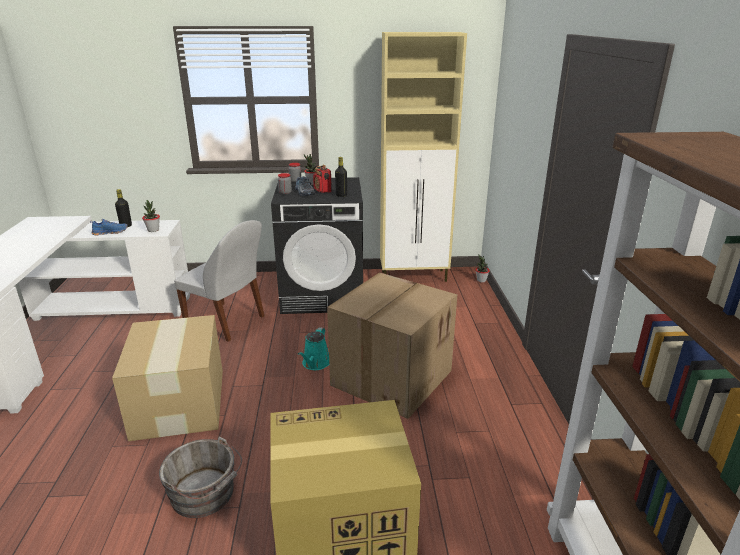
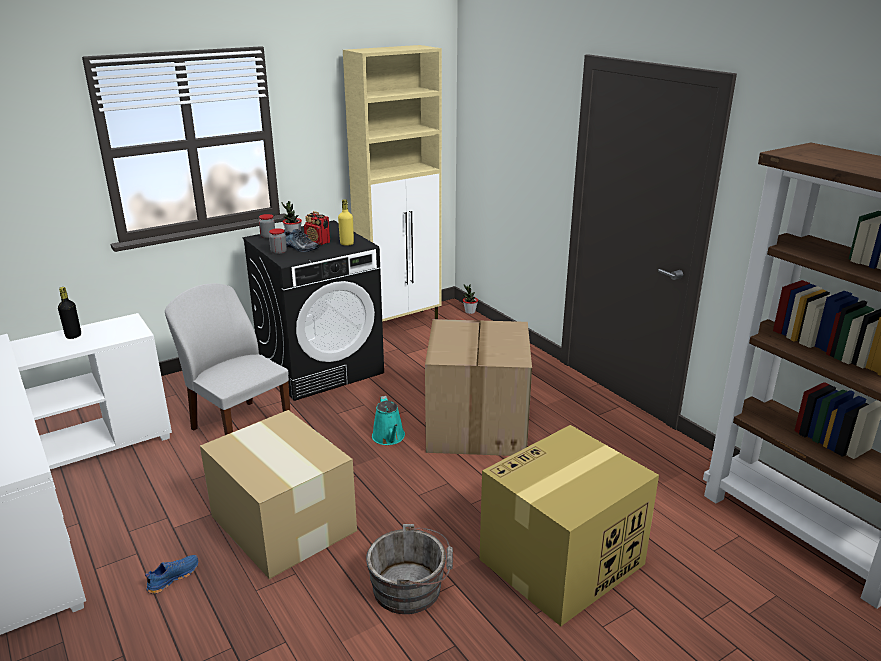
camera: 30 degrees left, 0 degrees up
blue shoe [90,219,128,235] -> blue shoe moved to [145,555,198,594]
potted plant [142,200,160,232] -> none
white chair [174,220,265,342] -> white chair turned 135 degrees counterclockwise [165,283,290,435]
black bottle [335,157,347,197] -> yellow bottle [338,199,354,246]

